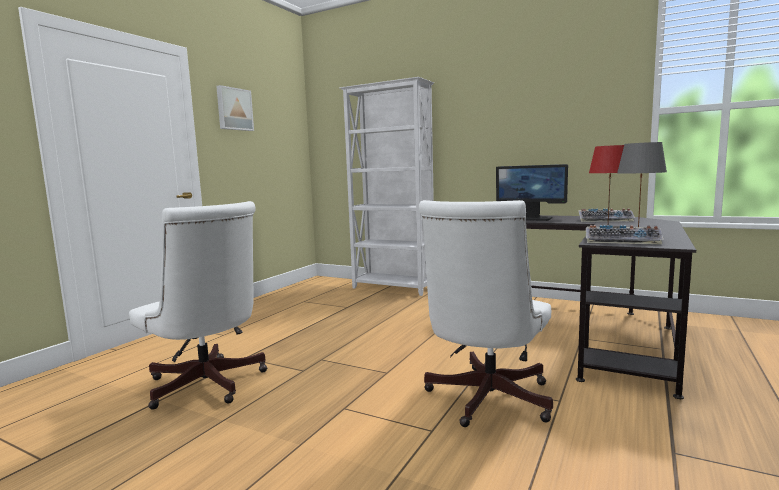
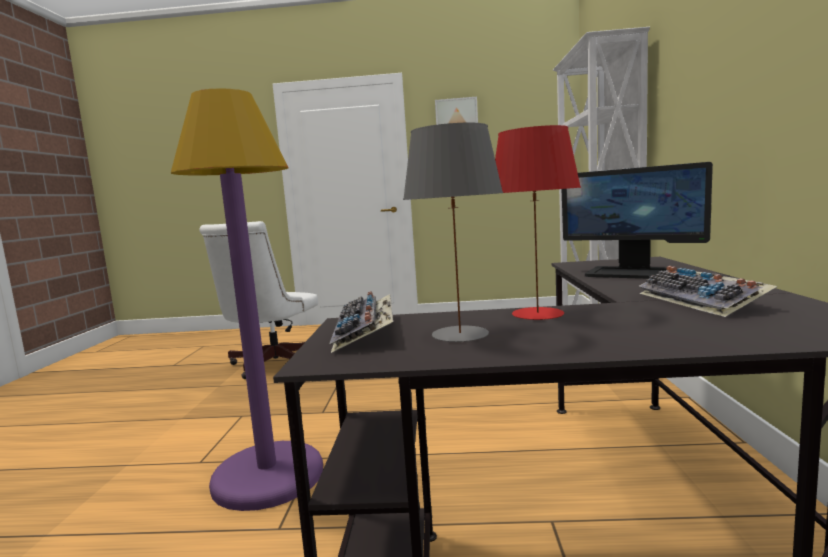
camera: 65 degrees right, 0 degrees up
white office chair [419,200,553,427] -> purple floor lamp [171,88,323,511]
monitor [496,164,568,221] -> monitor turned 60 degrees counterclockwise [561,162,713,279]

